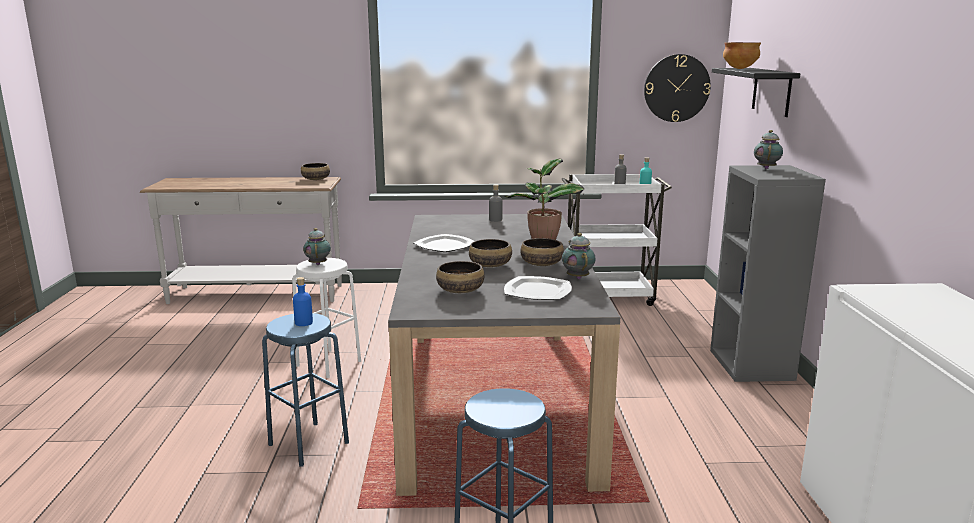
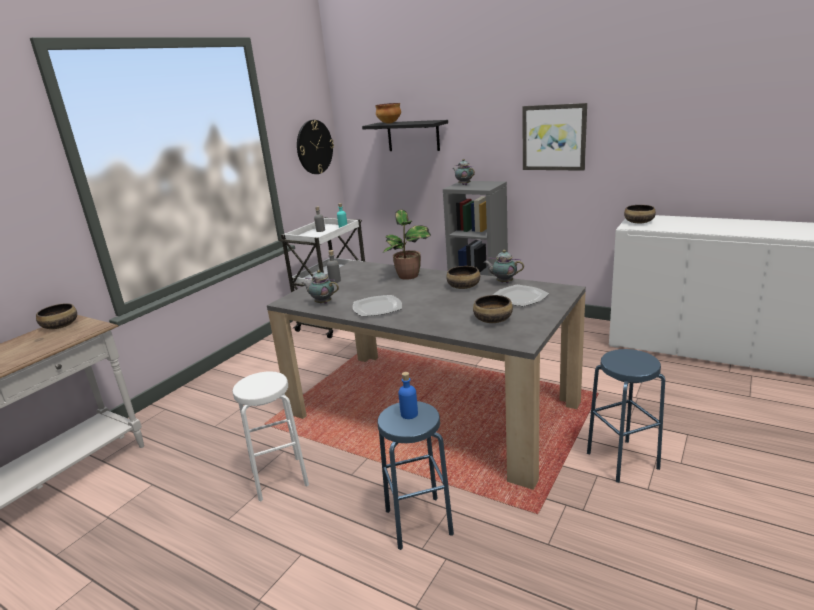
camera: 55 degrees left, 5 degrees up
teapot [303,228,331,265] -> teapot moved to [302,270,339,304]
bowl [469,239,512,267] -> bowl moved to [624,205,656,223]
none -> picture [522,103,587,171]

